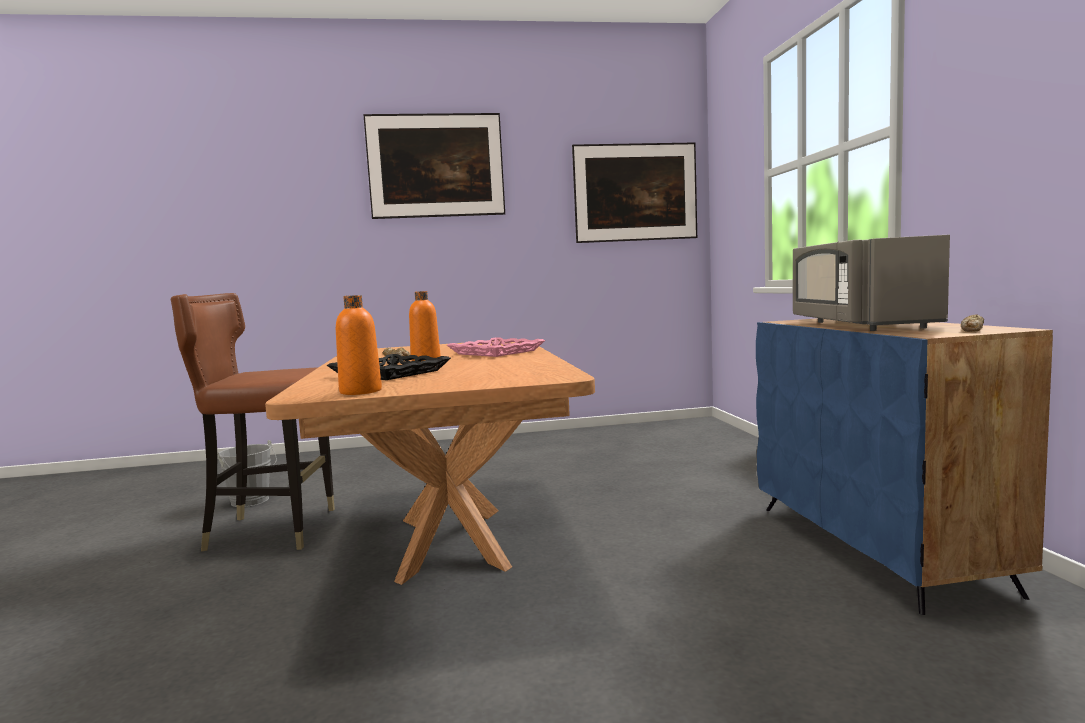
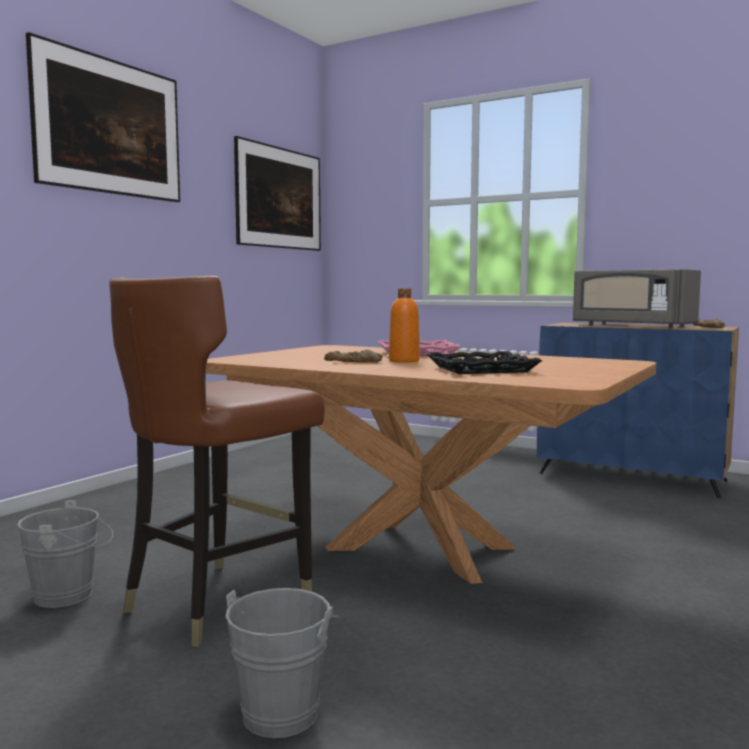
camera: 50 degrees left, 0 degrees up
orange bottle [336,295,382,395] -> none
none -> grey bucket [225,588,341,738]

